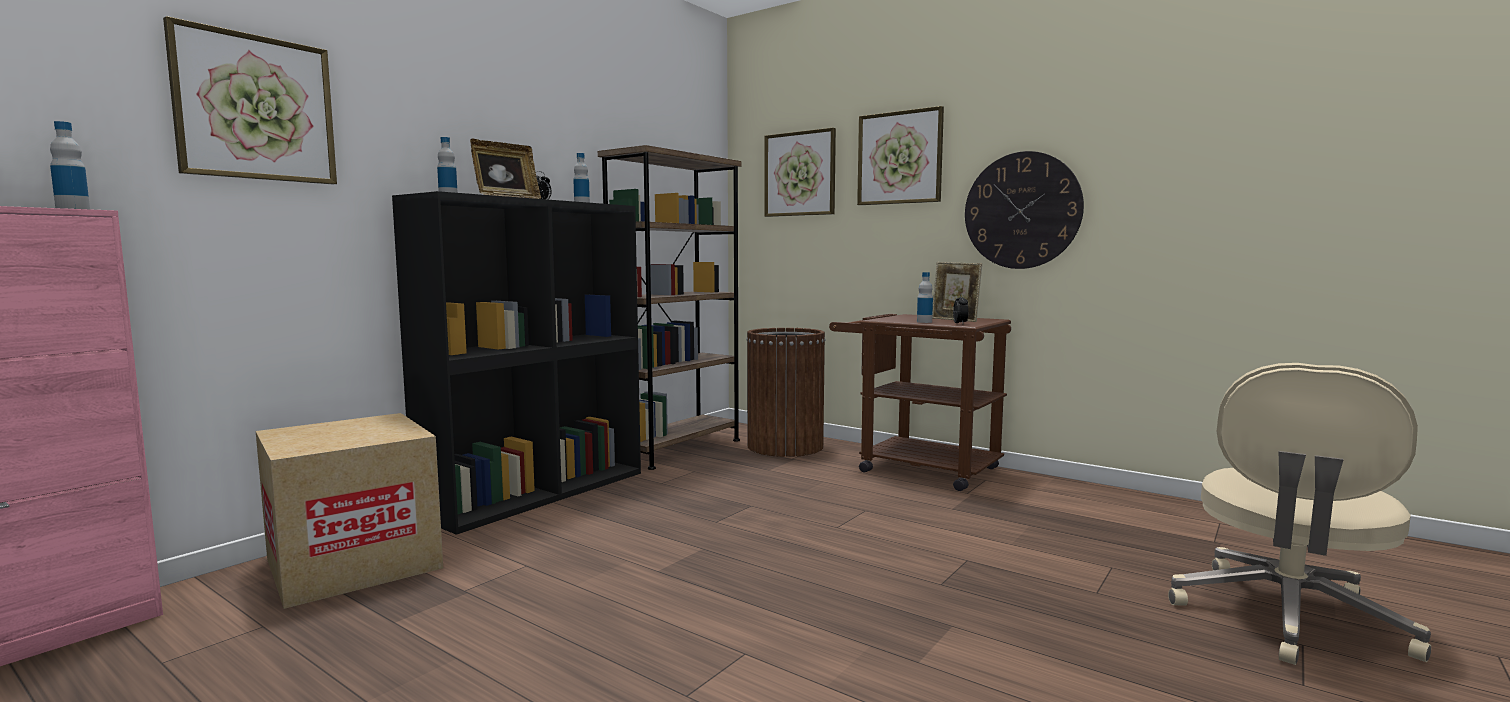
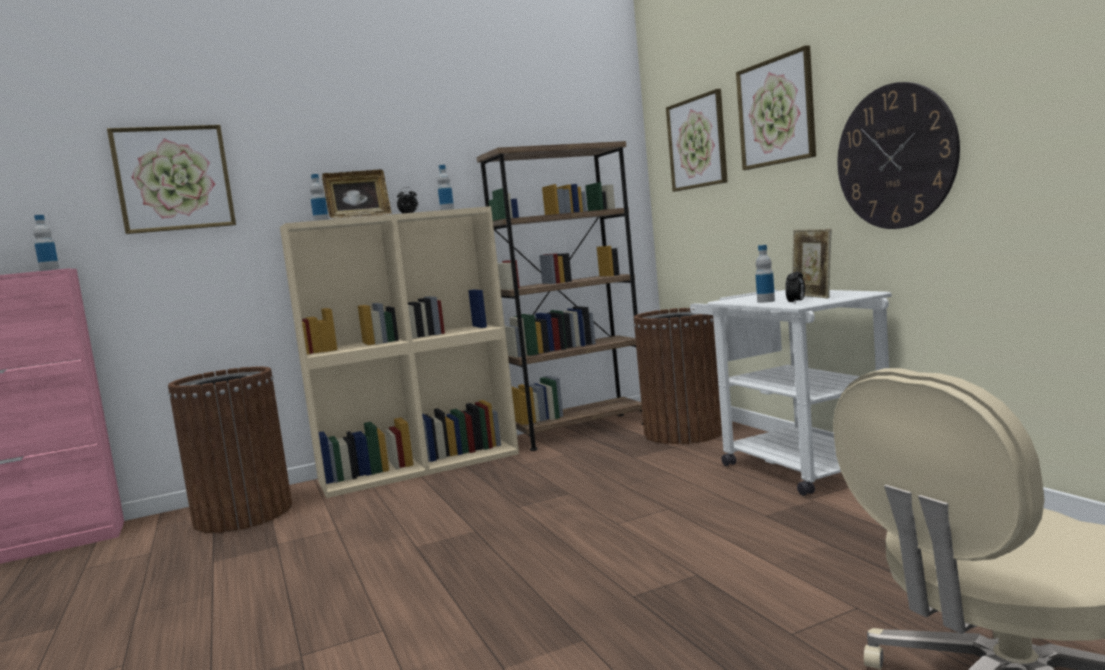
camera: 30 degrees right, 0 degrees up
cardboard box [256,413,443,609] -> brown trash can [168,367,292,533]
black bookcase [392,191,641,535] -> beige bookcase [280,206,519,498]
brown cart [829,314,1011,491] -> white cart [690,290,892,496]

